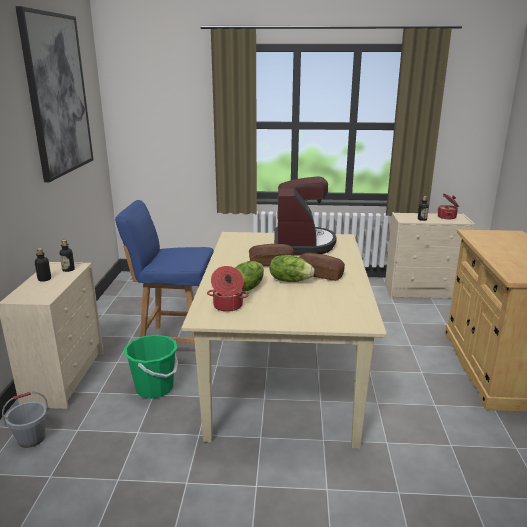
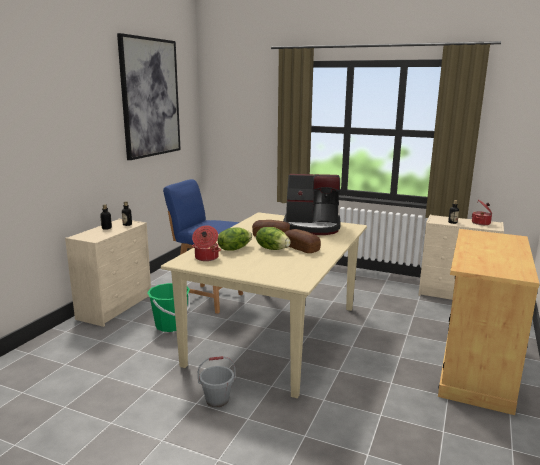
camera: 20 degrees right, 5 degrees down
grey bucket [2,392,49,448] -> grey bucket moved to [198,356,235,407]
coffee machine [274,176,337,256] -> coffee machine turned 75 degrees clockwise [283,174,341,235]

